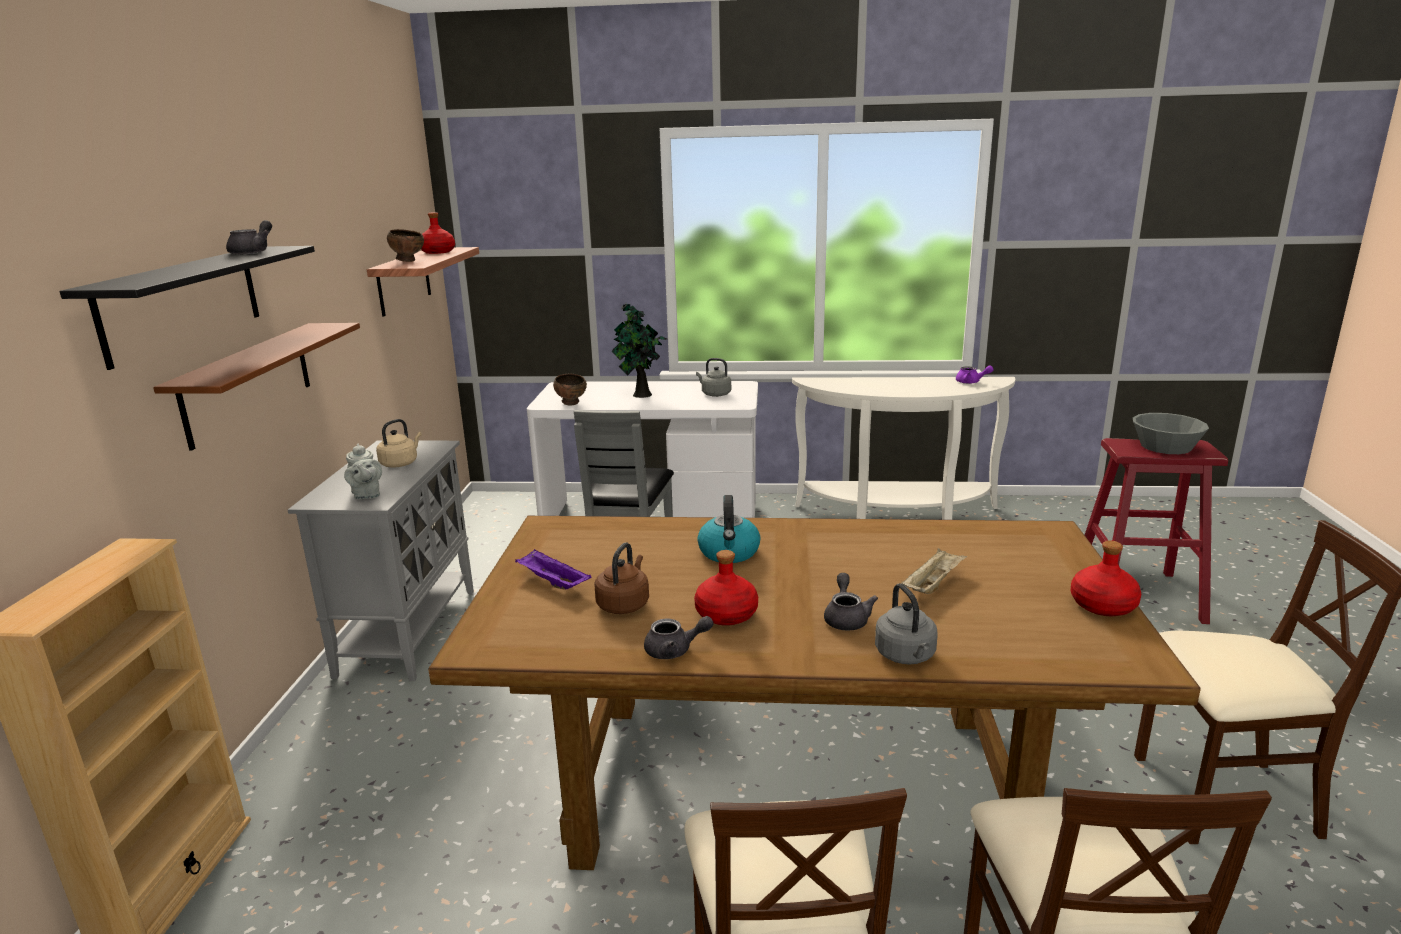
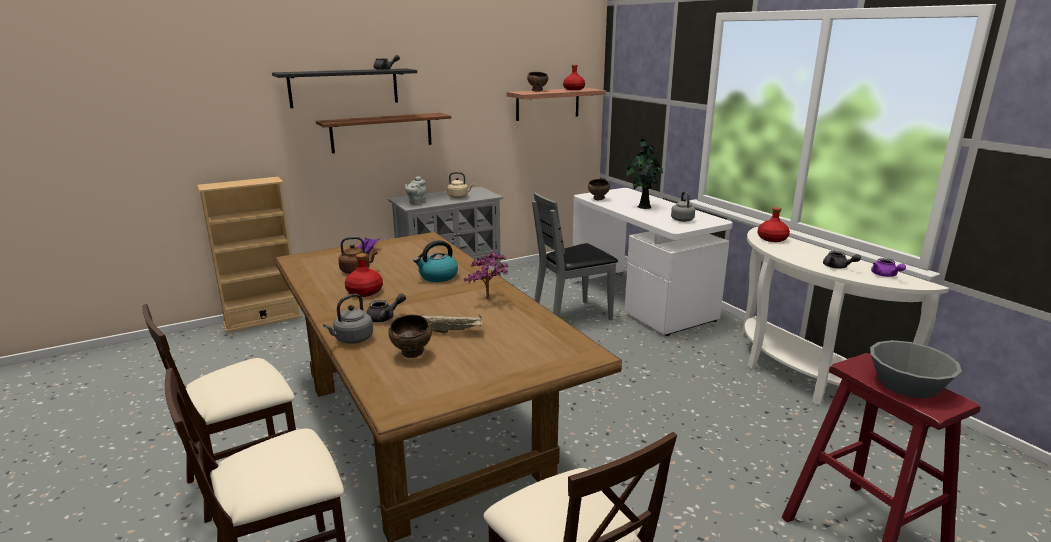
camera: 55 degrees right, 0 degrees up
grey teapot [644,616,714,659] -> grey teapot moved to [823,251,861,269]
red bottle [1071,540,1141,616] -> red bottle moved to [758,207,790,242]
none -> brown bowl [388,314,432,358]
none -> potted plant [464,252,509,299]

